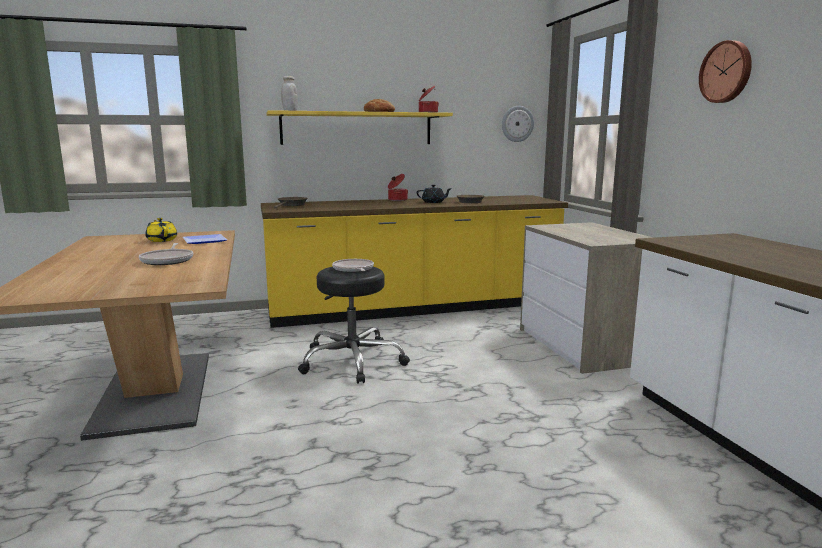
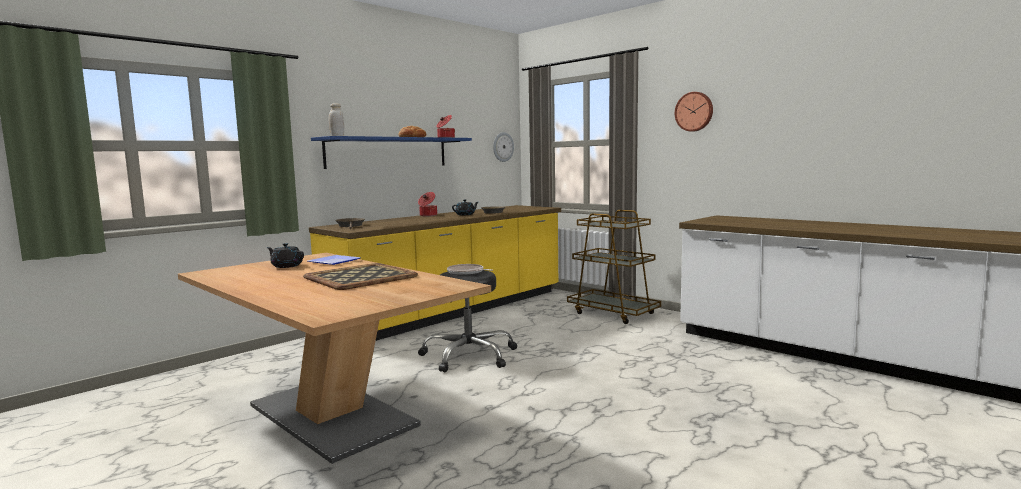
camera: 30 degrees left, 5 degrees down
frying pan [139,243,193,265] -> tray [303,263,418,290]
yellow teapot [145,218,177,242] -> black teapot [267,243,304,268]
yellow shelf [267,110,453,145] -> blue shelf [311,136,472,169]
dresser [520,222,653,374] -> brown cart [567,210,661,324]

